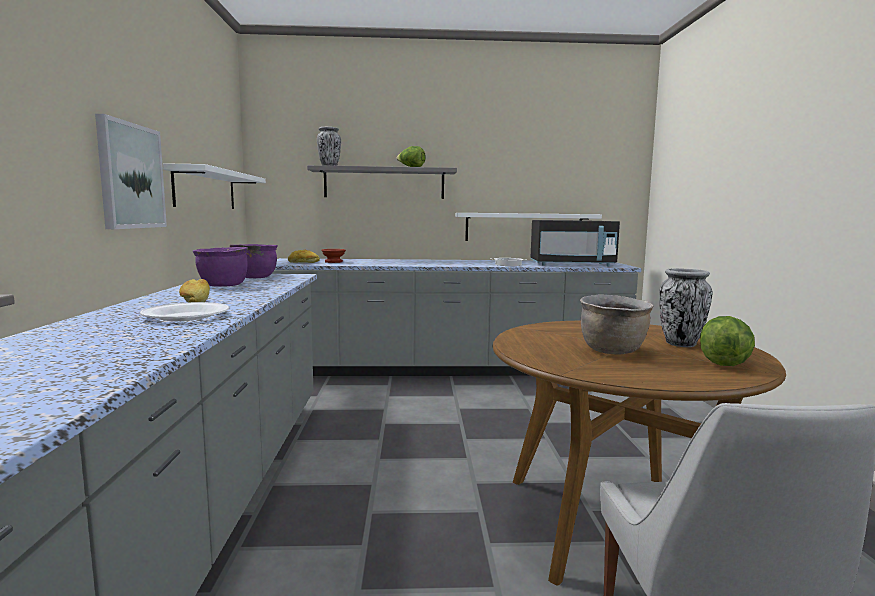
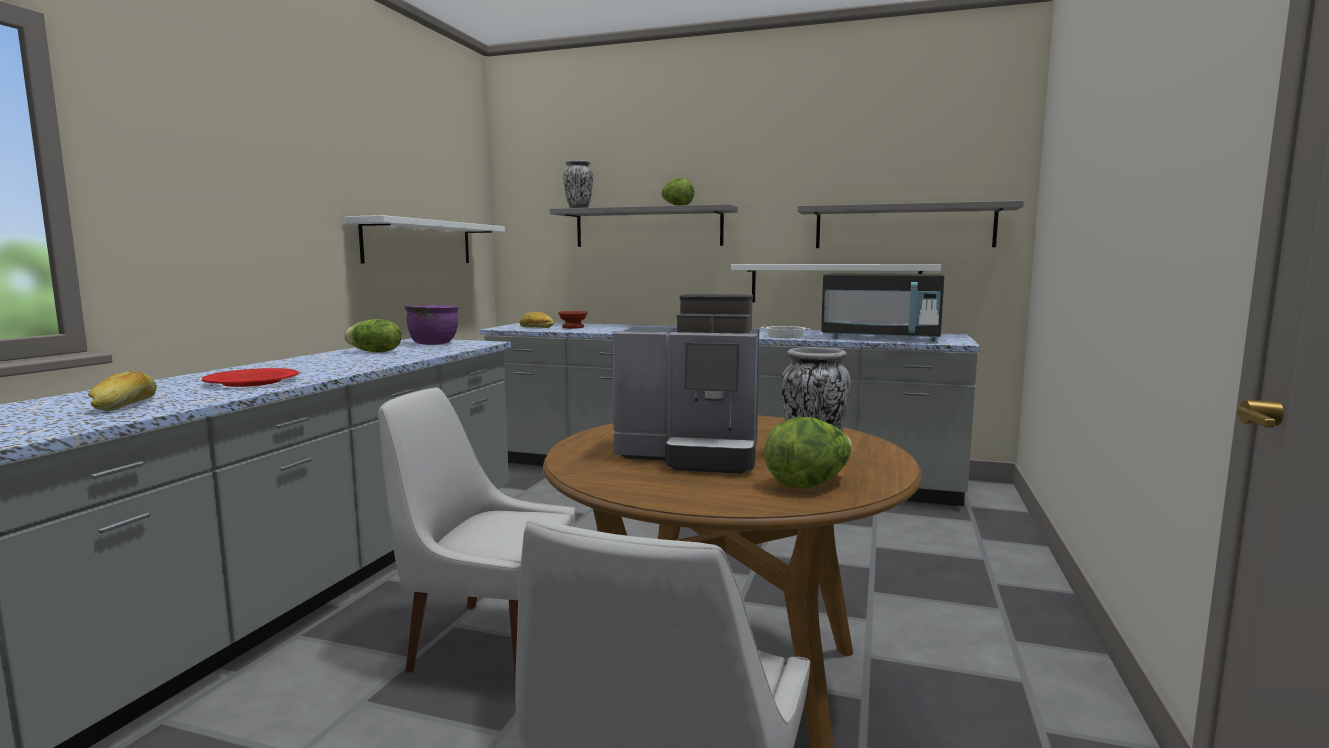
camera: 20 degrees right, 0 degrees up
picture [95,114,167,229] -> none
white plate [140,302,229,321] -> red plate [202,368,299,387]
bread [179,279,210,303] -> bread moved to [88,371,157,411]
purple cooking pot [193,247,248,287] -> lettuce [344,319,402,352]
brown cooking pot [580,294,654,354] -> coffee machine [612,294,759,474]
none -> white chair [378,388,575,678]
none -> grey shelf [798,200,1024,248]

